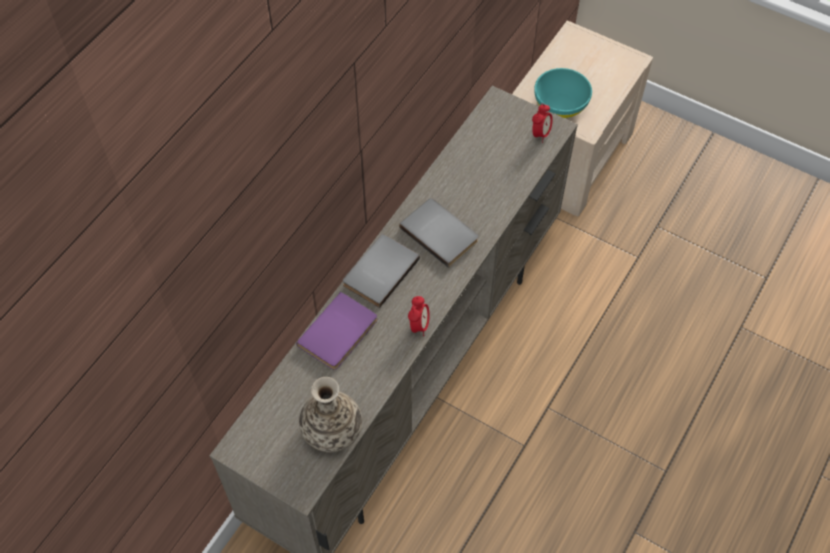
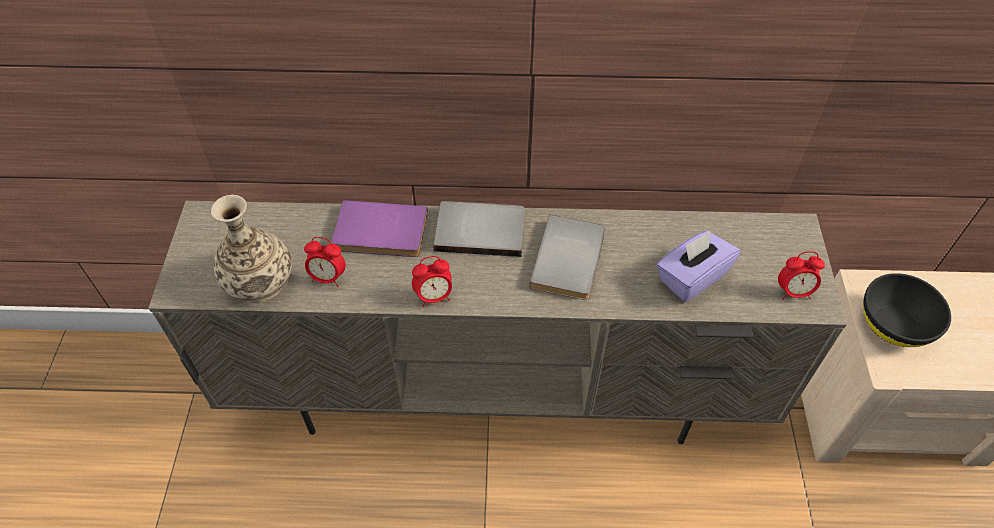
camera: 60 degrees right, 5 degrees down
turquoise bowl [534,68,592,118] -> black bowl [863,273,951,347]
none -> alarm clock [304,237,346,287]
none -> purple tissue box [657,231,741,302]

